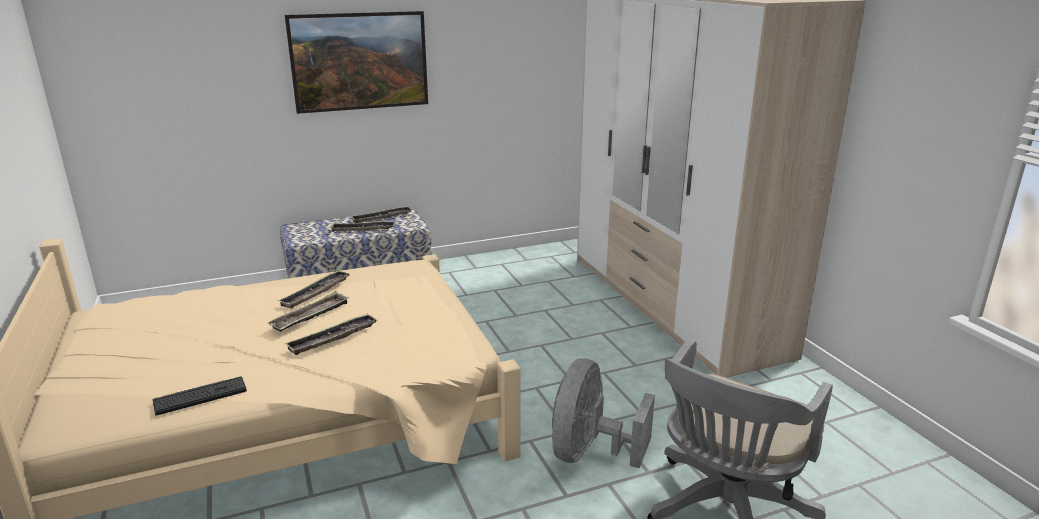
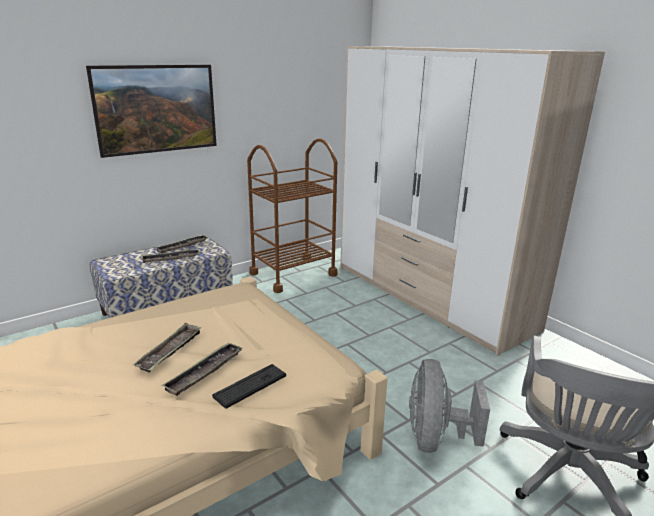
camera: 15 degrees left, 0 degrees up
keyboard [153,377,247,416] -> keyboard moved to [212,364,286,409]
tray [278,270,351,309] -> none
none -> brown cart [247,138,337,293]

